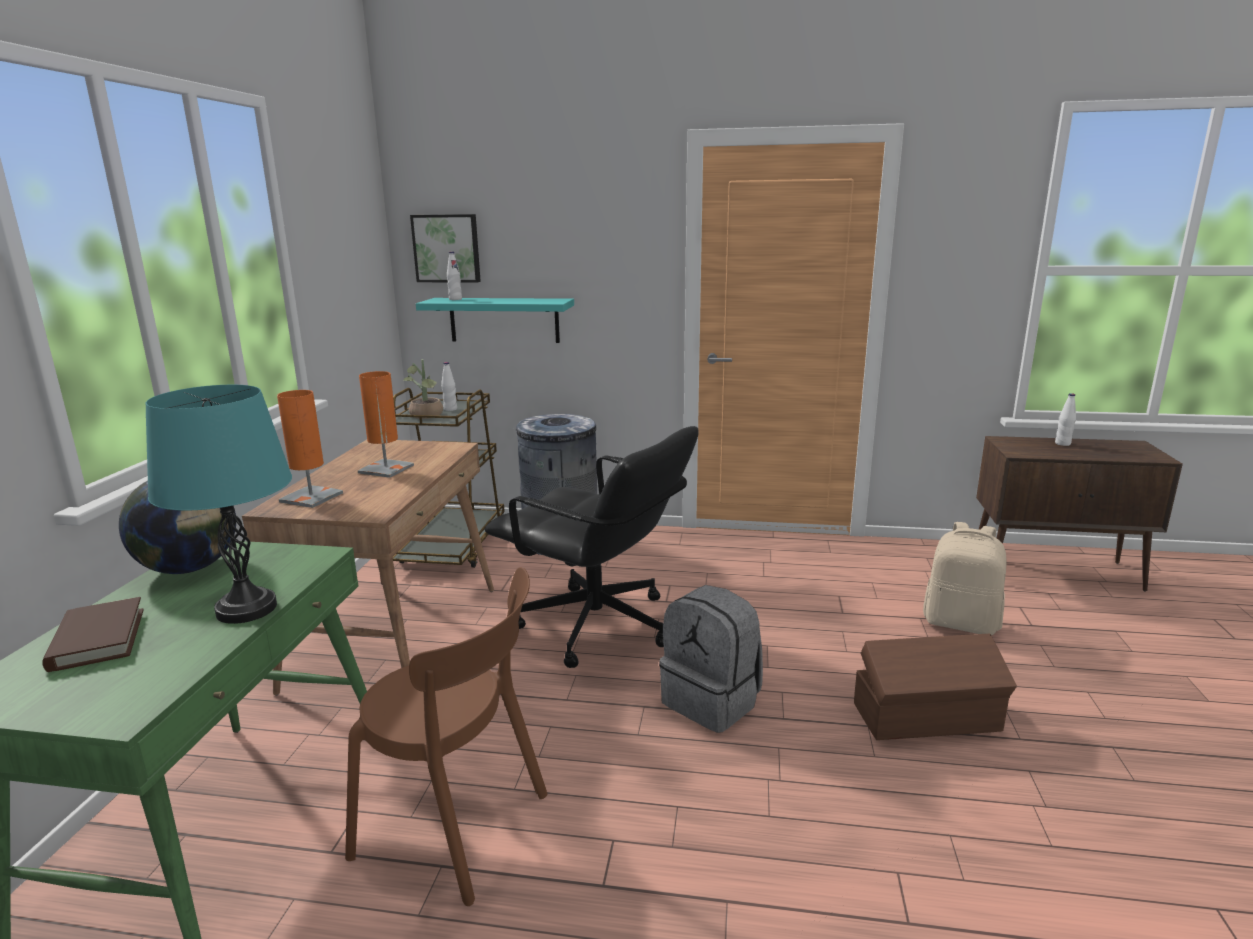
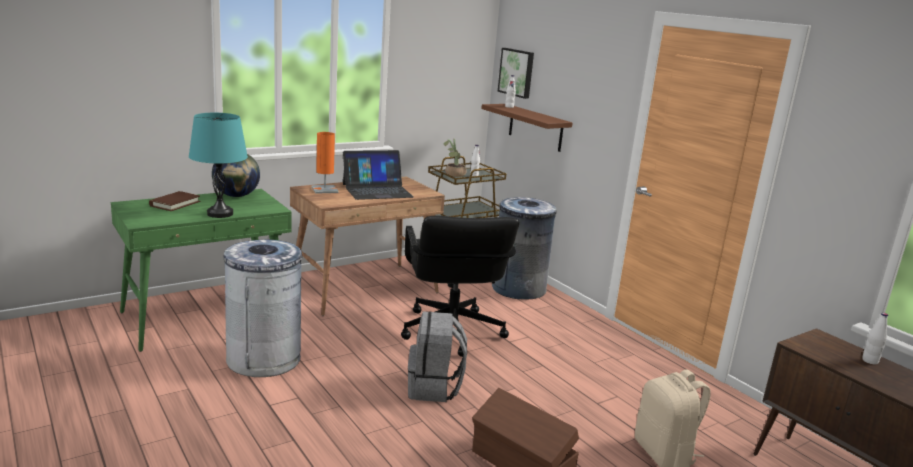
camera: 45 degrees right, 0 degrees up
brown chair [345,567,548,906] -> grey trash can [224,239,302,377]
orange table lamp [358,371,414,478] -> laptop [343,150,413,200]
turquoise shelf [416,298,574,343] -> brown shelf [481,104,573,152]

